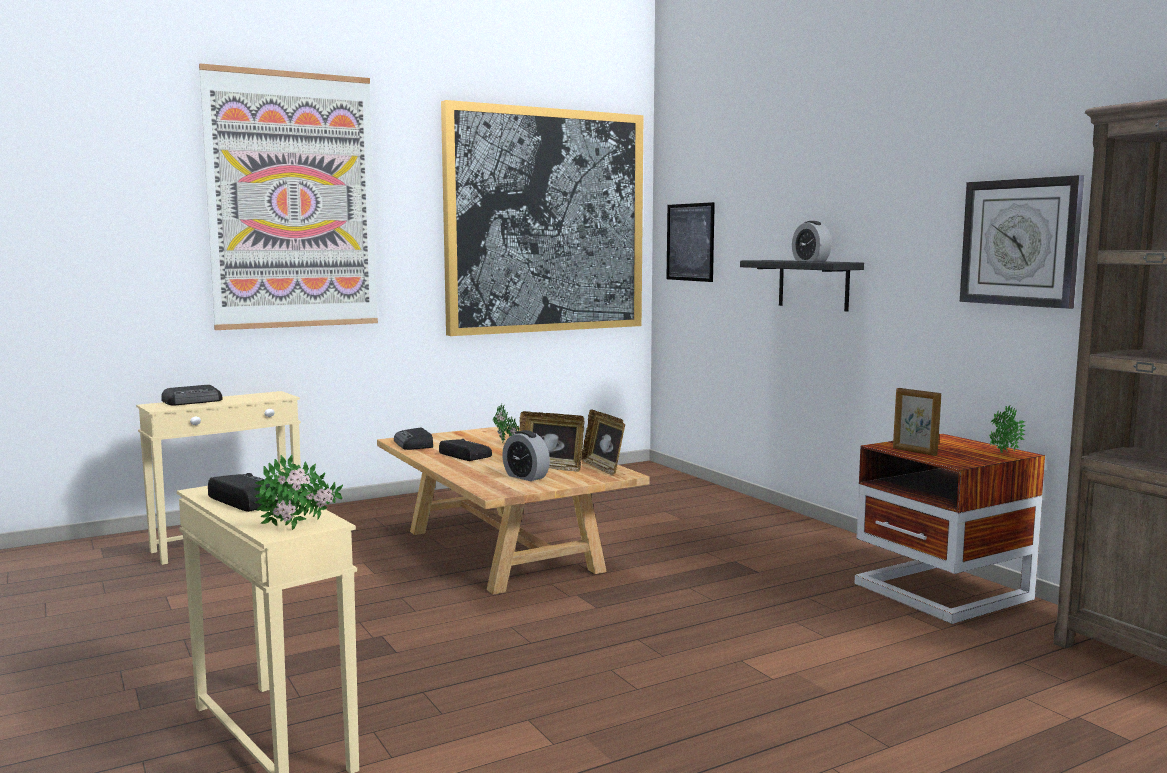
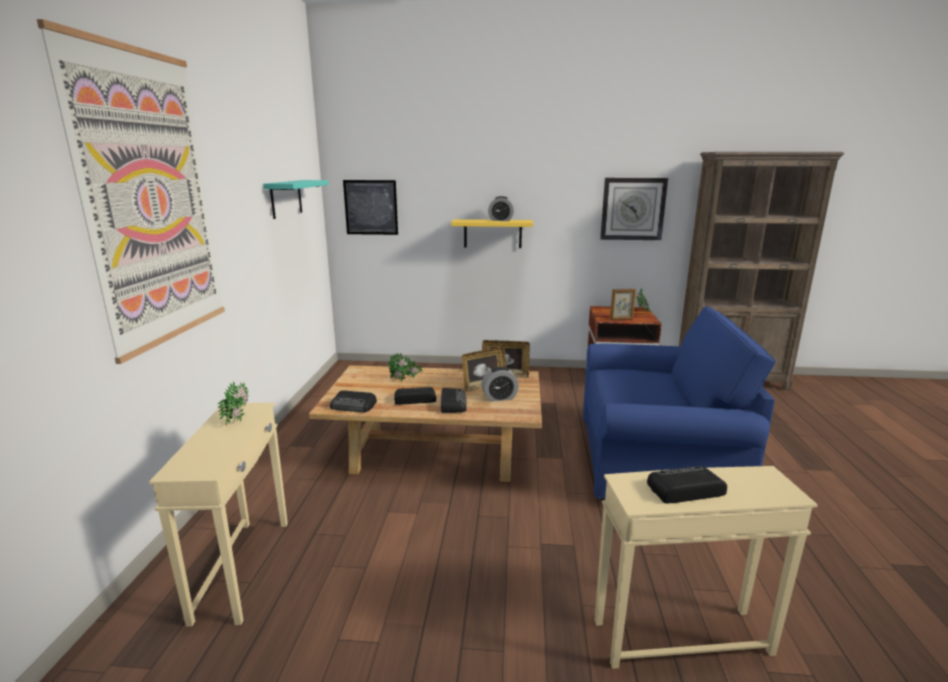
camera: 55 degrees left, 10 degrees up
radio [161,385,223,405] -> radio moved to [441,388,467,413]
potted plant [255,455,343,530] -> potted plant moved to [218,381,249,425]
picture [441,100,643,336] -> turquoise shelf [263,180,329,219]
black shelf [740,260,864,312] -> yellow shelf [451,219,533,248]
none -> blue armchair [583,306,776,504]

